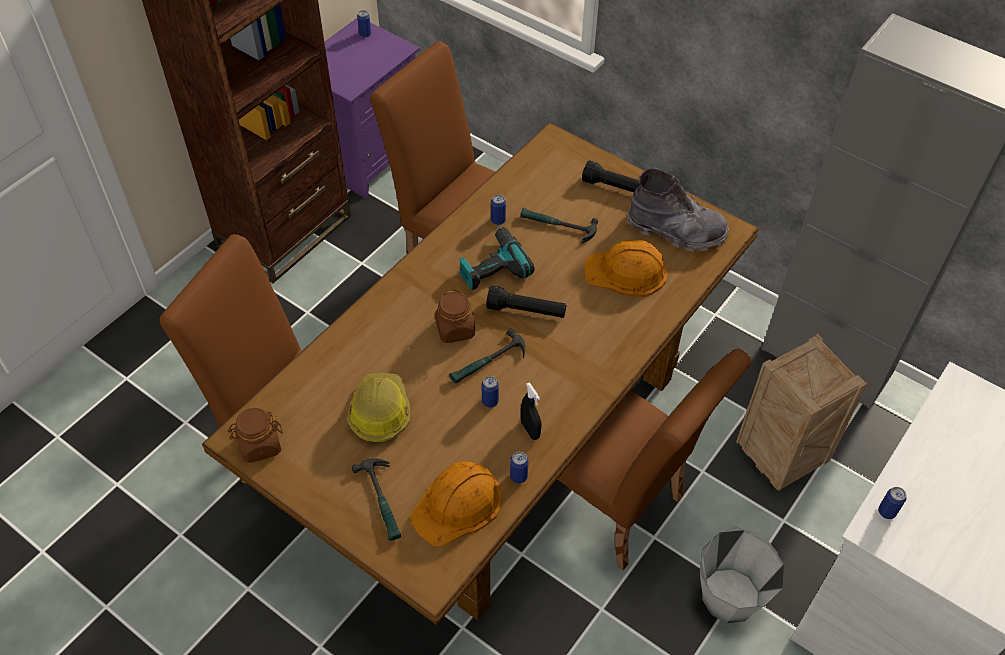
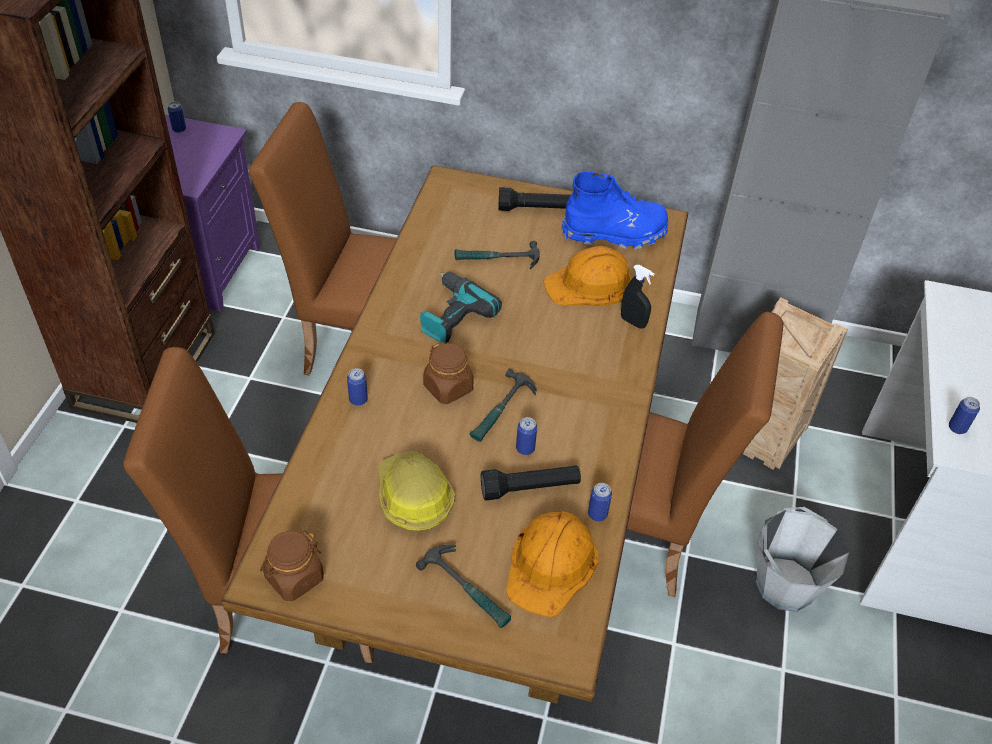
camera: 25 degrees left, 5 degrees down
black flashlight [486,285,566,318] -> black flashlight moved to [481,465,581,501]
can [491,195,506,225] -> can moved to [347,368,368,406]
black spray bottle [521,382,542,440] -> black spray bottle moved to [621,265,655,329]
grey boot [627,168,729,252] -> blue boot [561,171,669,249]

